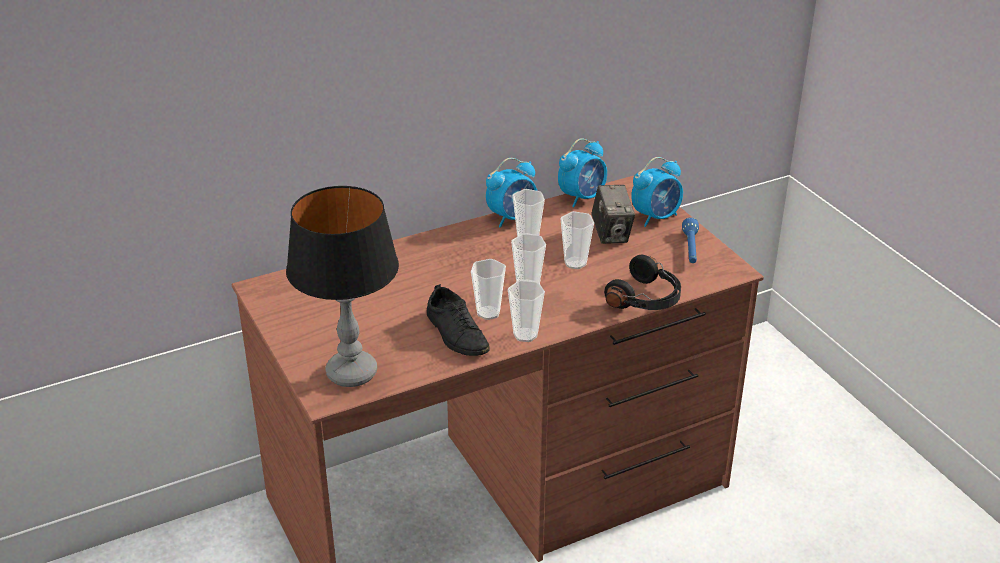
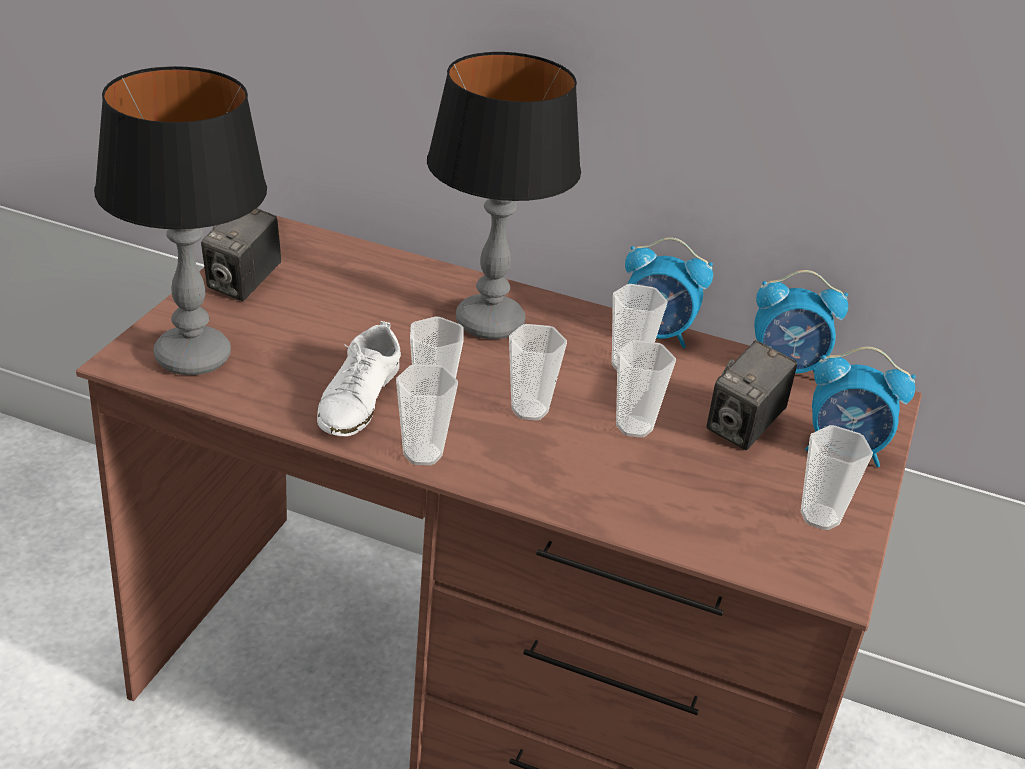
camera: 45 degrees right, 0 degrees up
black shoe [427,284,490,356] -> white shoe [317,321,401,436]
black headphones [604,255,681,310] -> none
blue flashlight [682,217,699,263] -> cup [801,425,873,530]
none -> camera [201,208,281,301]
none -> table lamp [427,52,581,339]

